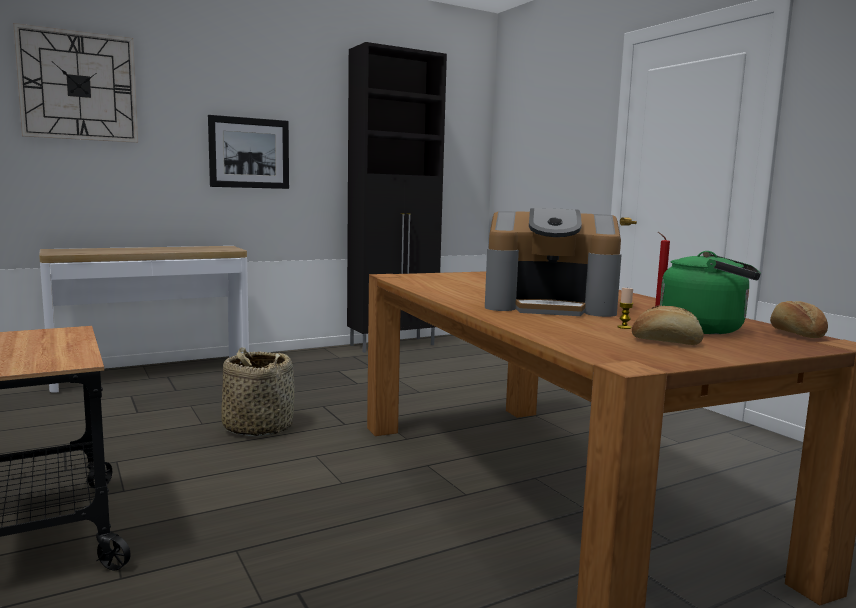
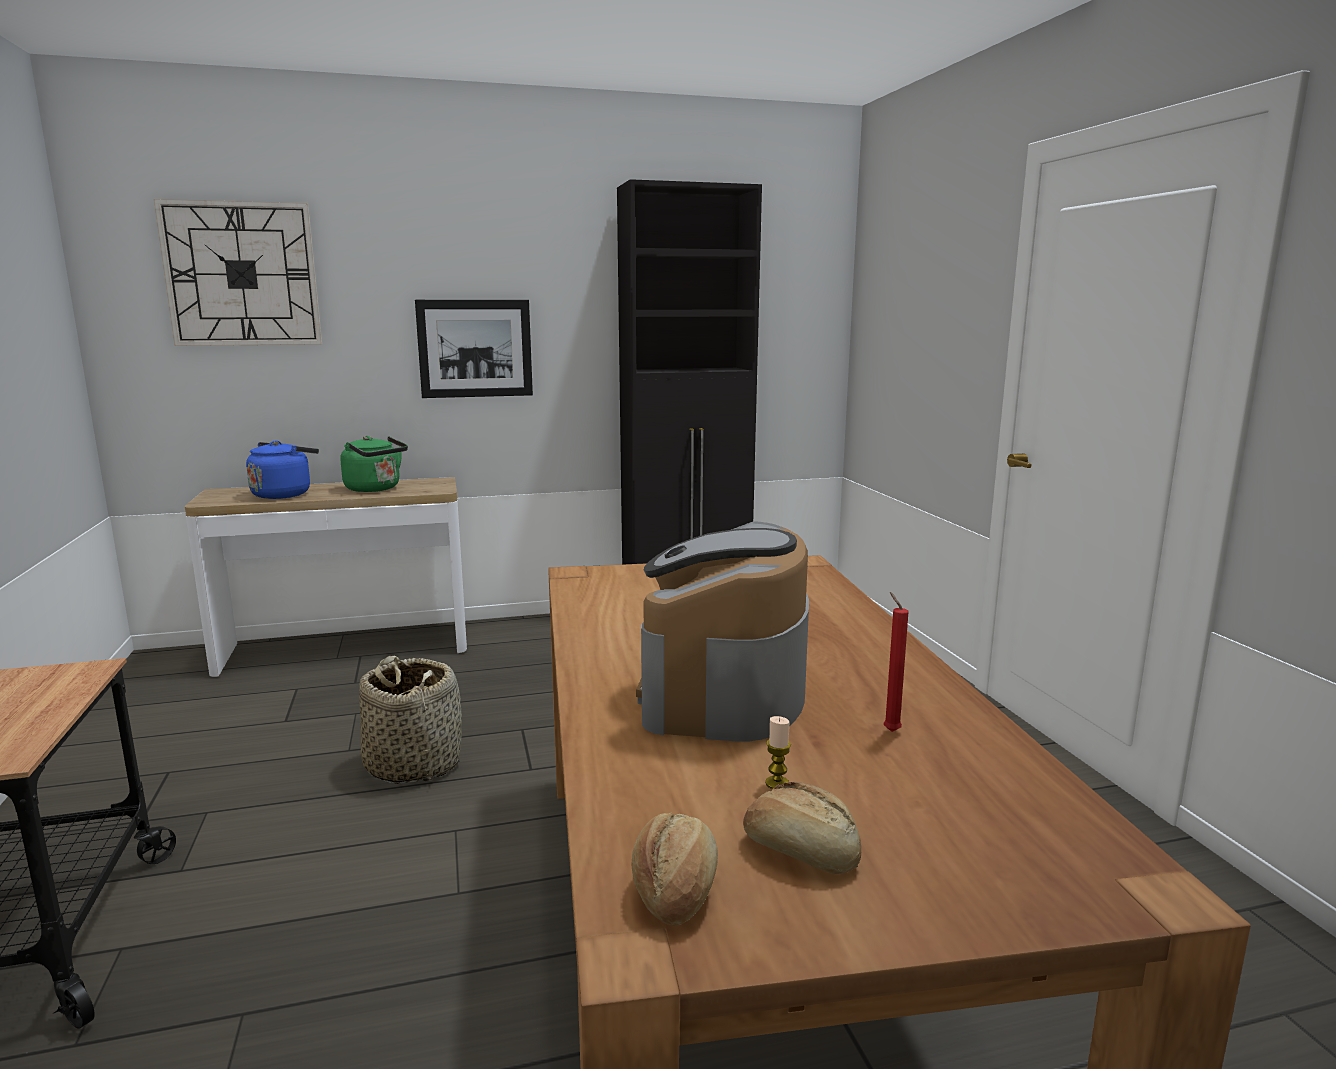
camera: 15 degrees right, 5 degrees up
coffee machine [485,208,622,317] -> coffee machine turned 75 degrees clockwise [636,521,809,741]
green kettle [660,251,761,334] -> green kettle moved to [340,436,408,492]
bread [770,301,828,338] -> bread moved to [632,812,718,926]
none -> blue kettle [246,440,319,499]

